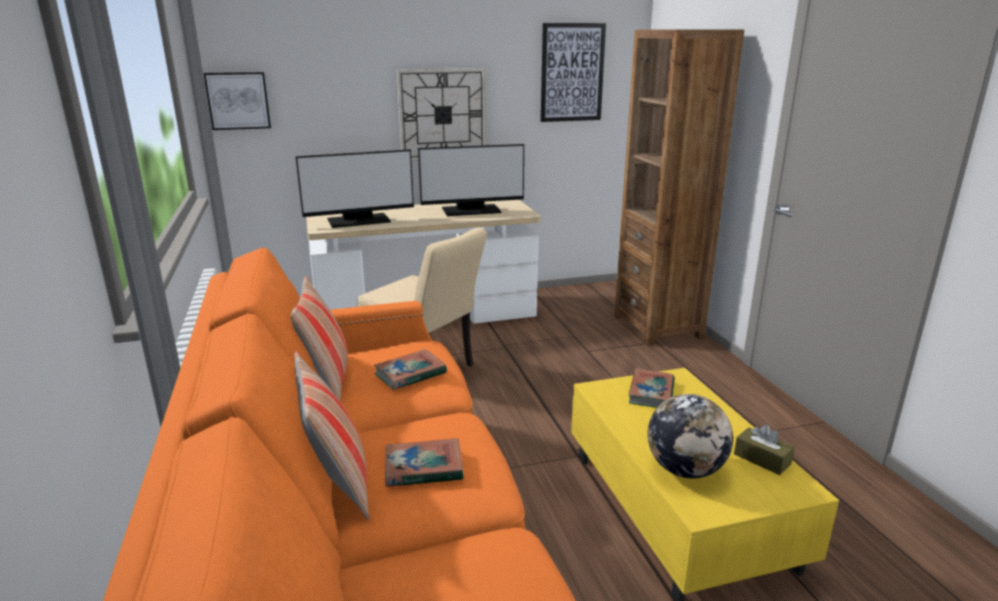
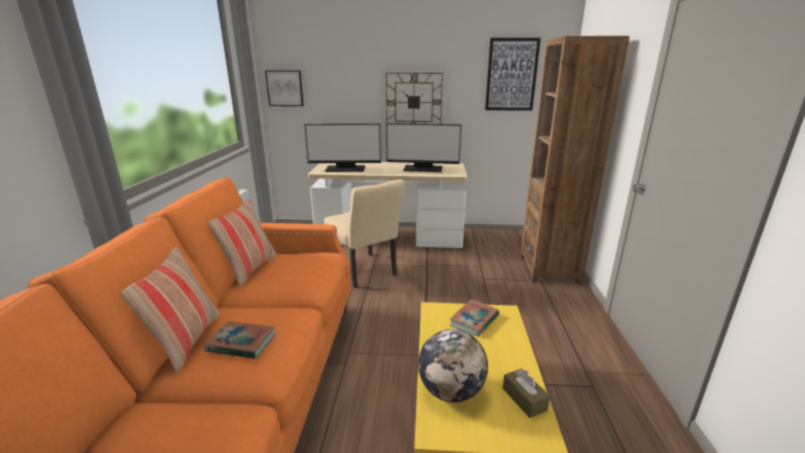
camera: 20 degrees right, 0 degrees up
book [374,349,447,390] -> none

